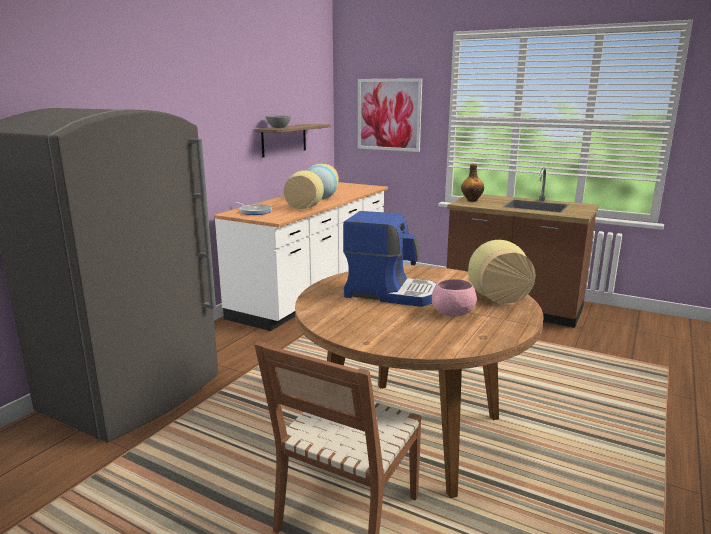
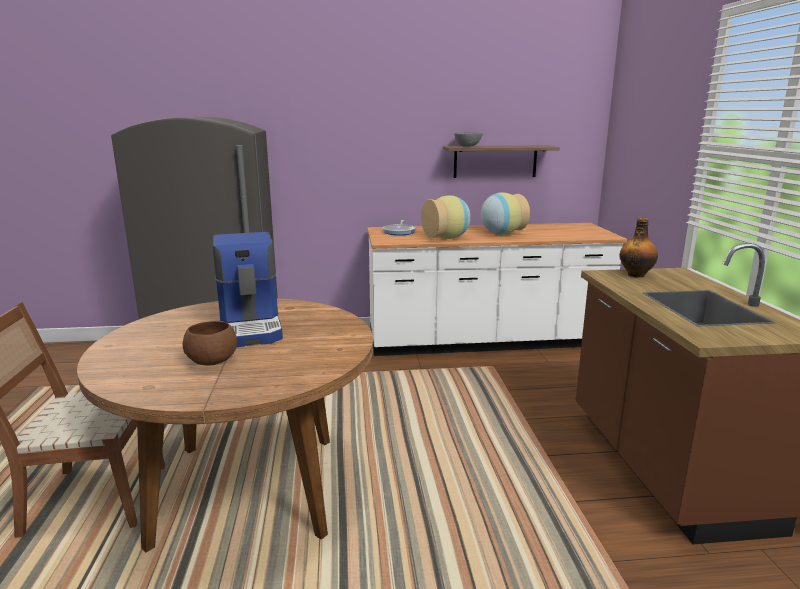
camera: 55 degrees right, 0 degrees up
picture [358,78,422,152] -> none
pink bowl [432,279,477,317] -> brown bowl [183,321,237,366]
vase [468,240,535,304] -> none

